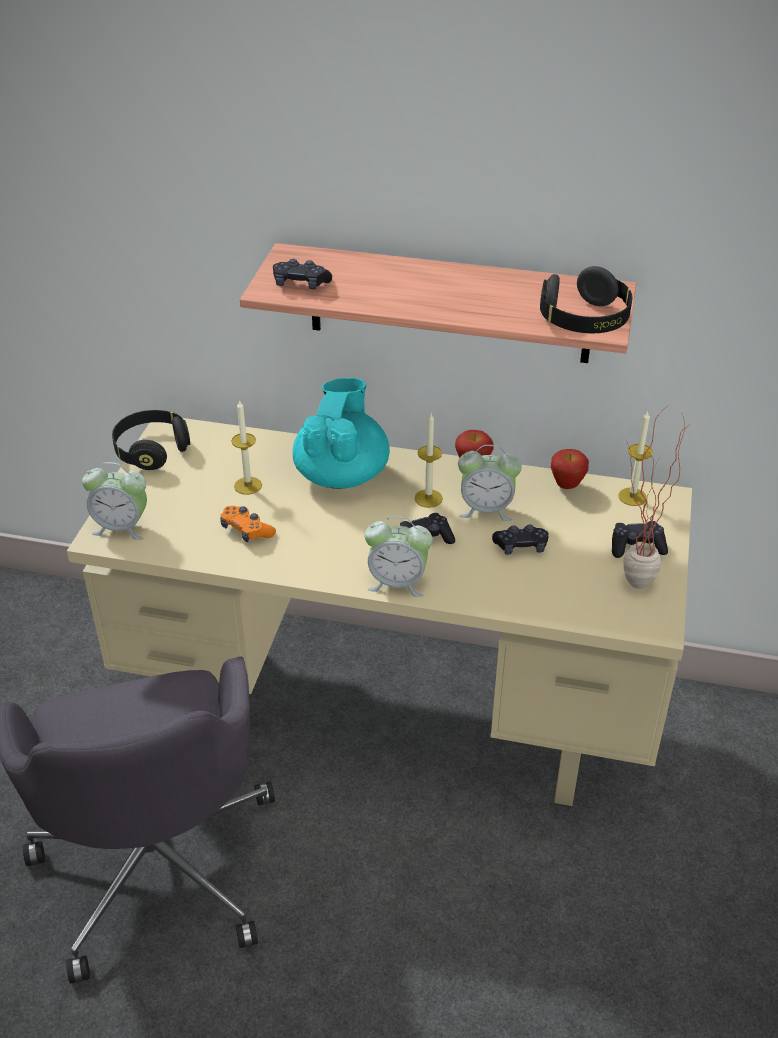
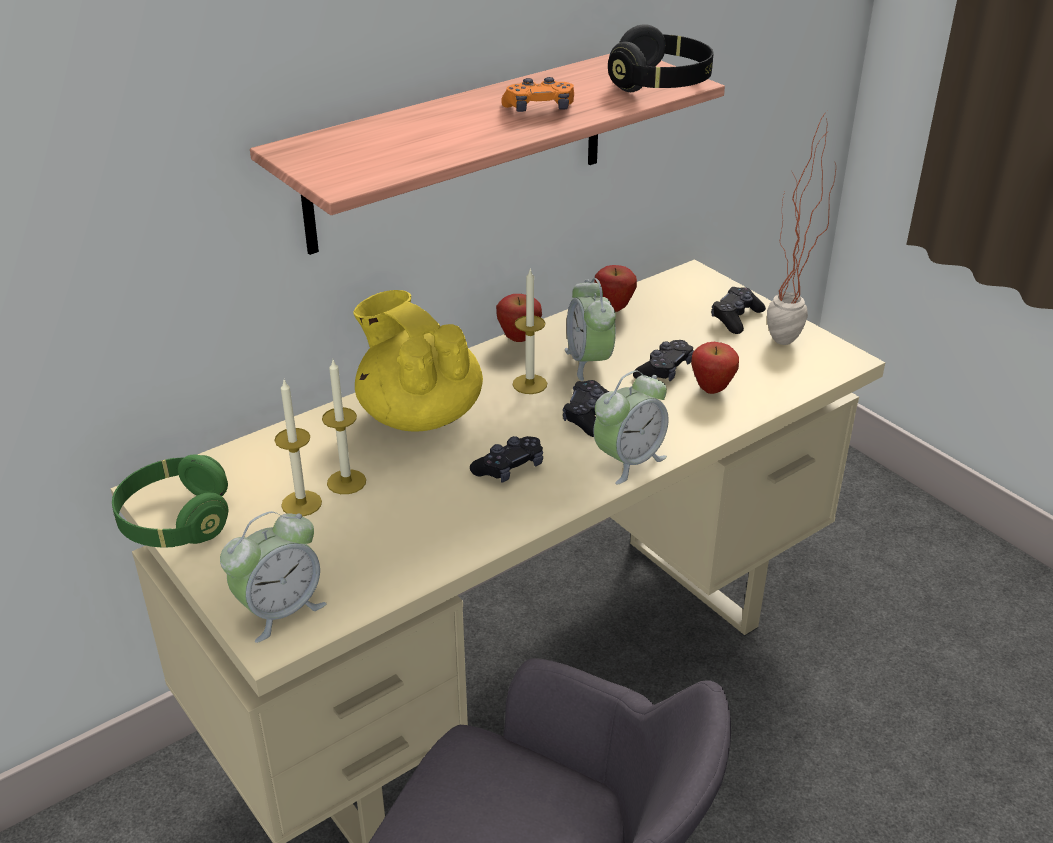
camera: 50 degrees left, 5 degrees down
black headphones [112,410,190,470] -> green headphones [112,454,228,548]
orange game controller [220,506,276,542] -> orange game controller moved to [501,77,574,112]
black game controller [273,259,332,289] -> black game controller moved to [470,436,543,482]
turquoise teapot [293,378,390,489] -> yellow teapot [353,290,483,432]
alarm clock [458,445,522,521] -> alarm clock turned 120 degrees clockwise [565,278,616,381]
candle [619,411,653,506] -> candle moved to [274,380,322,516]
none -> apple [691,342,739,394]

